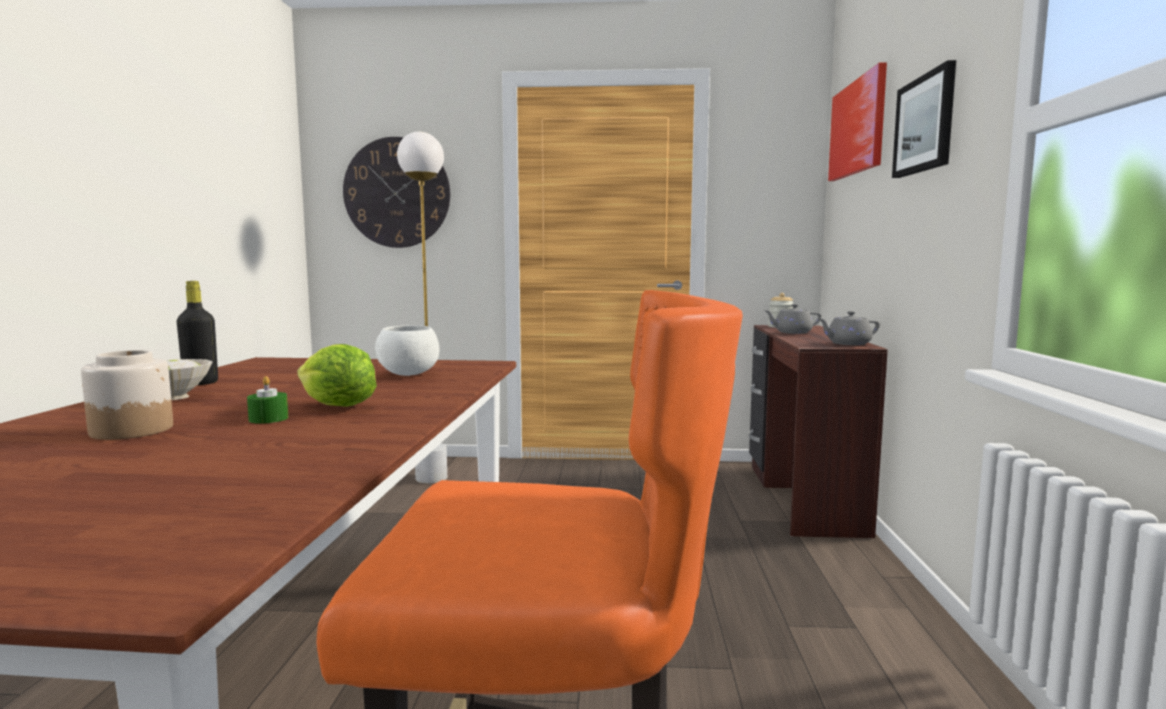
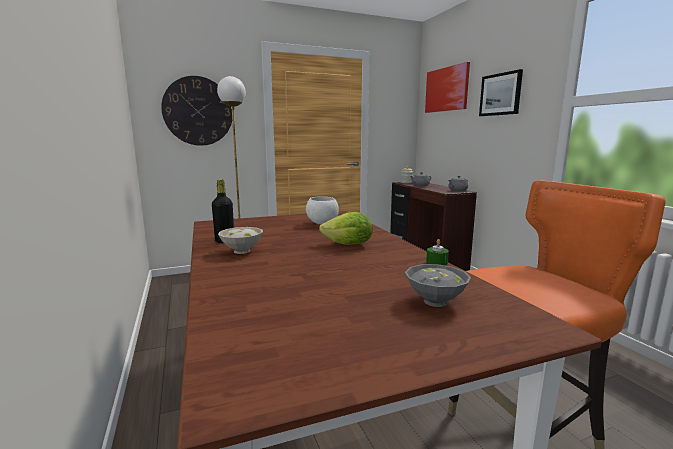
camera: 25 degrees left, 5 degrees up
jar [81,350,173,440] -> none
green candle [247,376,288,424] -> green candle moved to [426,239,449,266]
none -> grey bowl [405,264,471,307]

